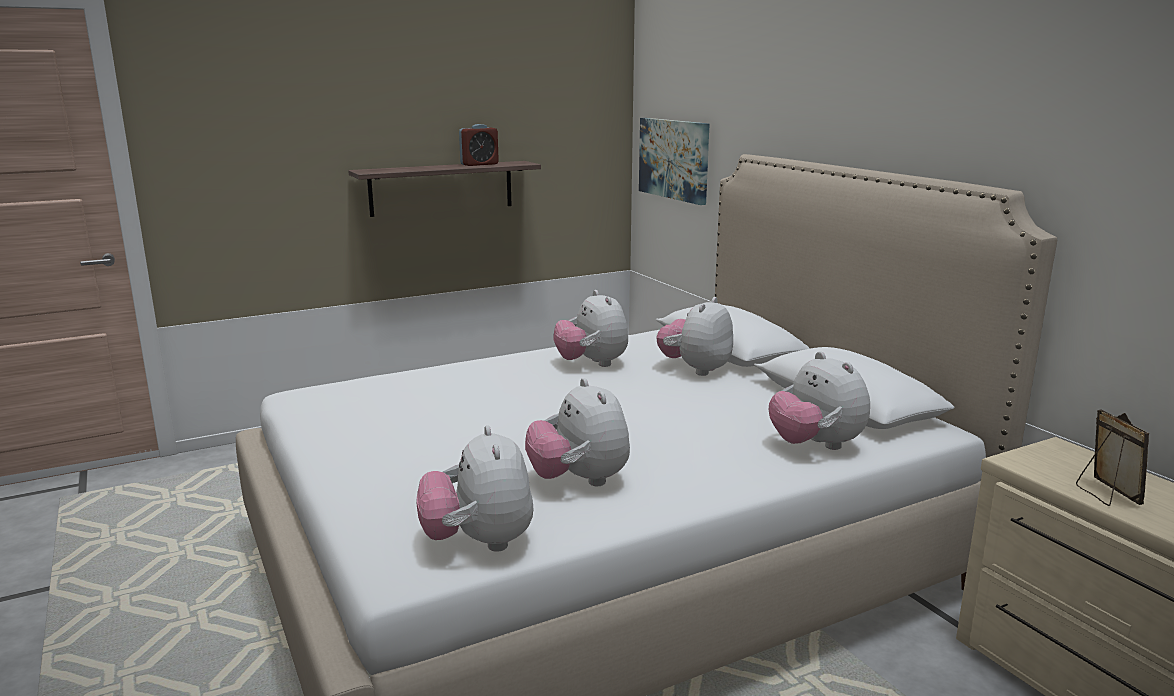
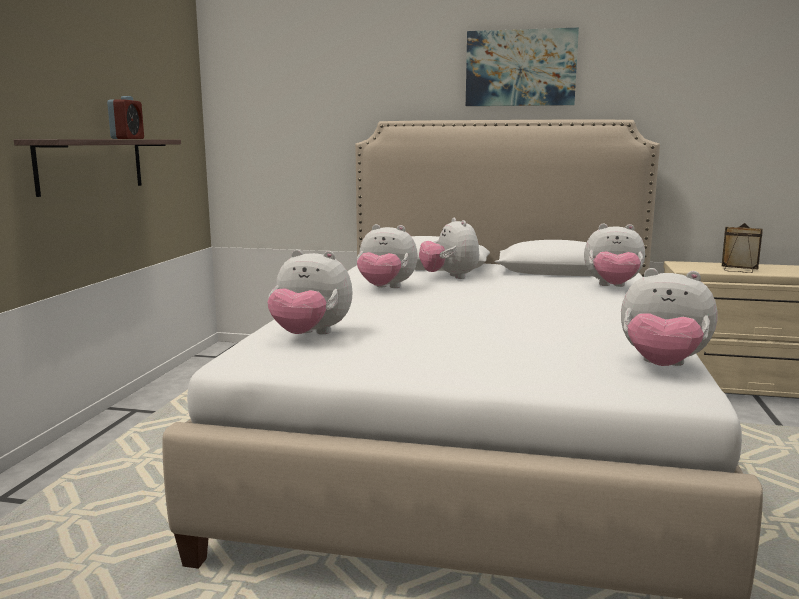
camera: 50 degrees left, 5 degrees down
plush toy [525,378,630,486] -> plush toy moved to [267,249,352,334]
picture [639,118,709,205] -> picture moved to [466,27,579,106]

